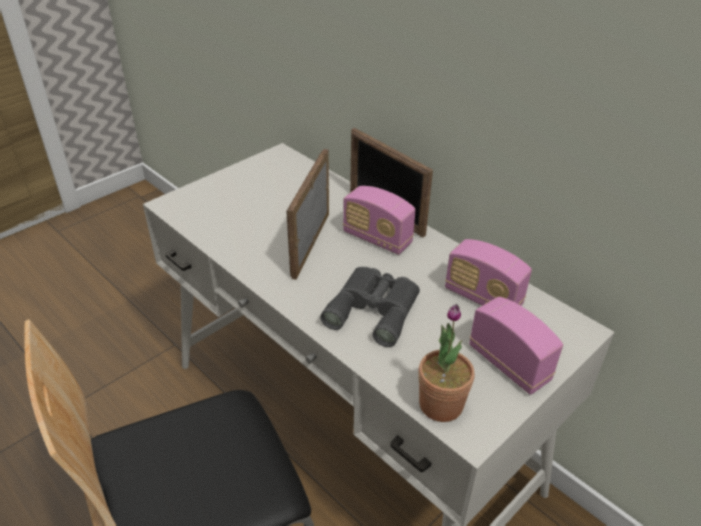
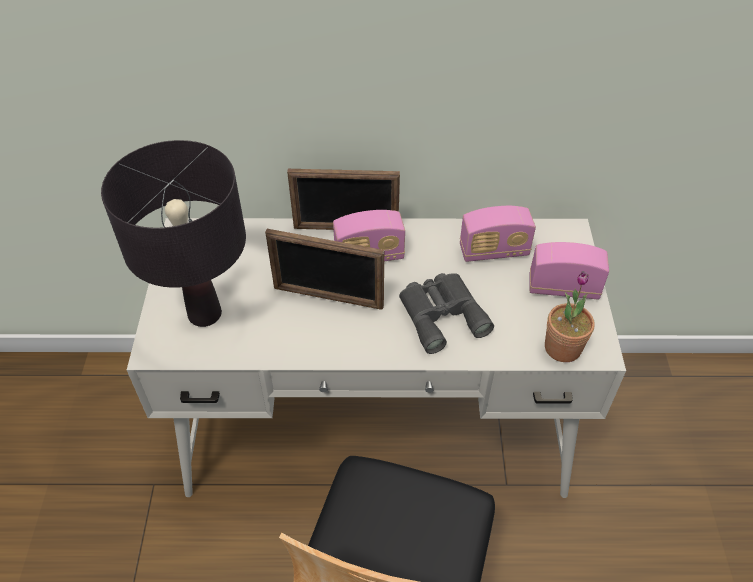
camera: 45 degrees left, 10 degrees up
picture frame [286,149,329,280] -> picture frame turned 45 degrees counterclockwise [265,229,384,310]
none -> black table lamp [101,140,246,327]

